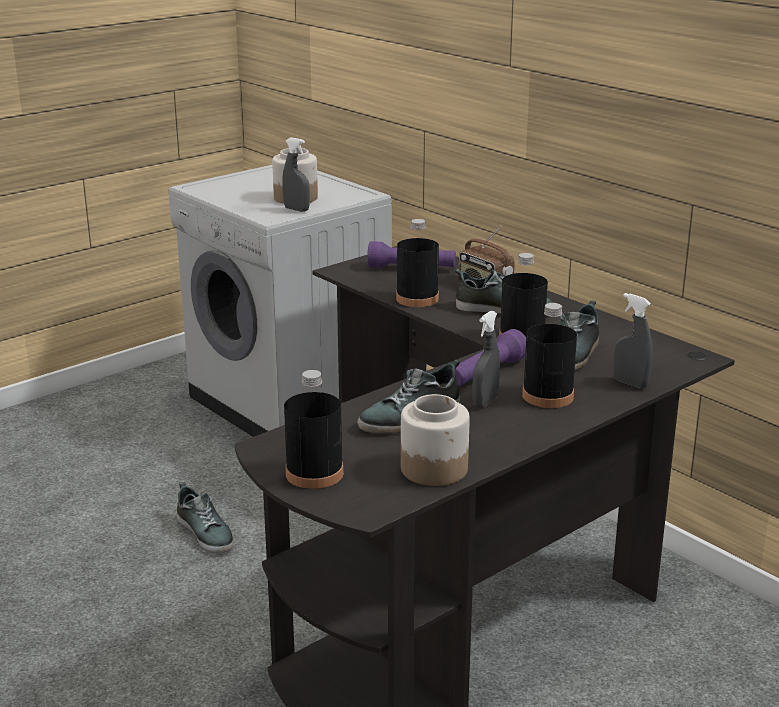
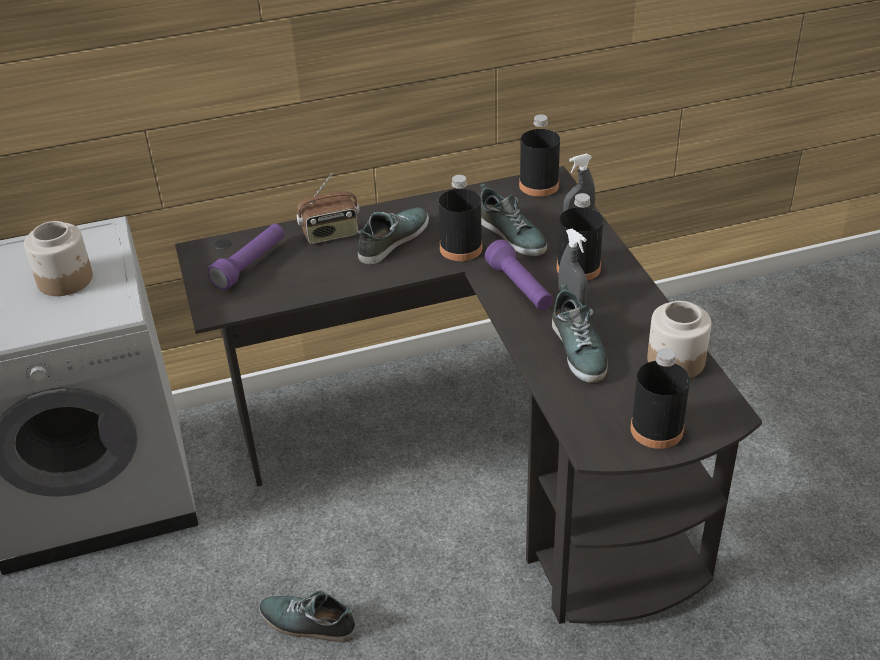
camera: 65 degrees left, 15 degrees up
shoe [177,482,234,553] -> shoe turned 150 degrees counterclockwise [259,590,356,643]
grey spray bottle [282,137,310,212] -> none
black bottle [396,219,439,307] -> black bottle moved to [519,115,560,197]

